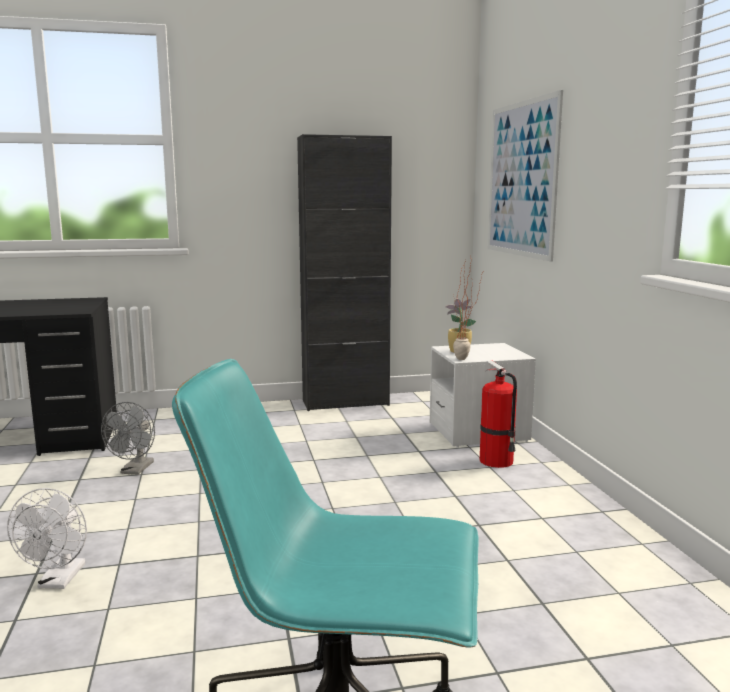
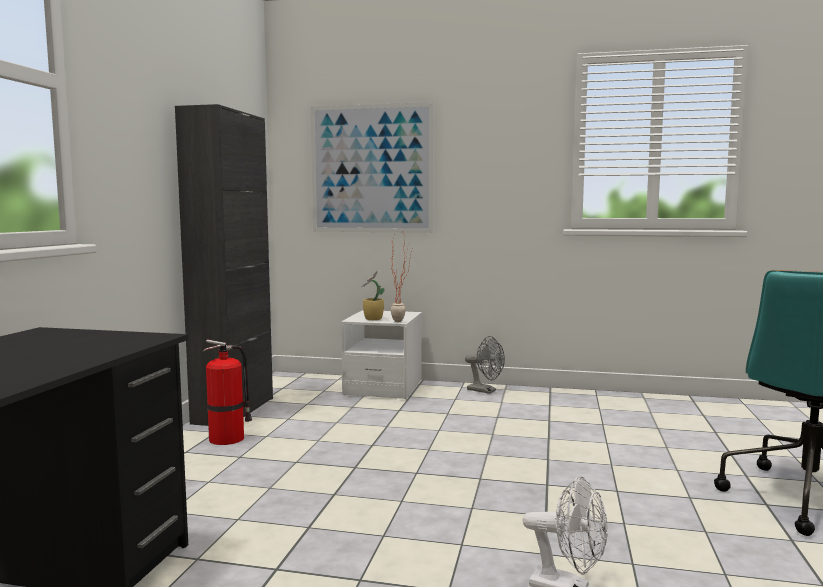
camera: 65 degrees left, 5 degrees down
grey fan [101,402,155,475] -> grey fan moved to [465,336,505,394]
fire extinguisher [479,361,517,468] -> fire extinguisher moved to [203,339,252,445]

